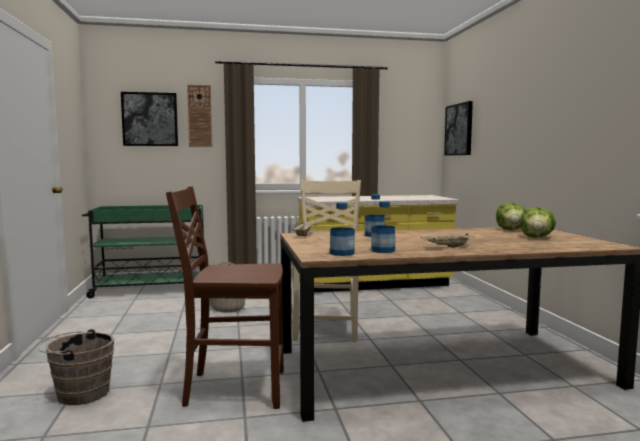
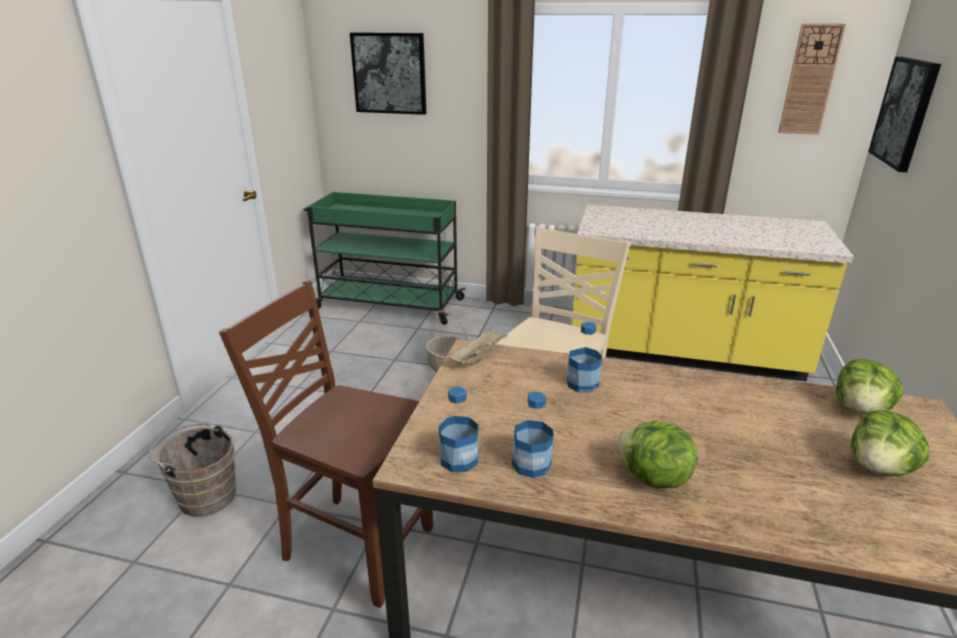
camera: 25 degrees right, 20 degrees up
wall clock [187,84,212,147] -> wall clock moved to [778,23,846,135]
beige tray [421,233,474,248] -> lettuce [616,421,697,488]

